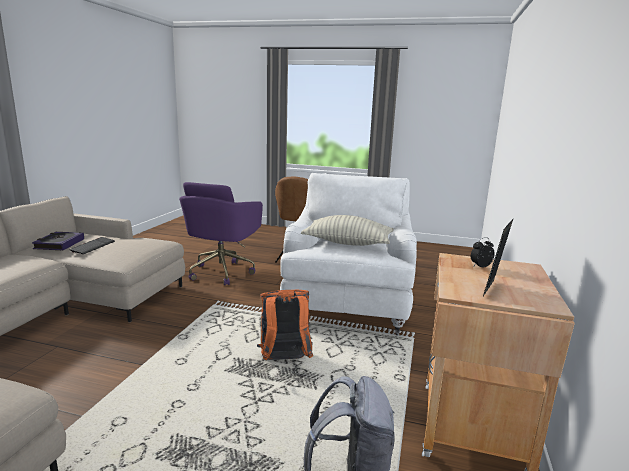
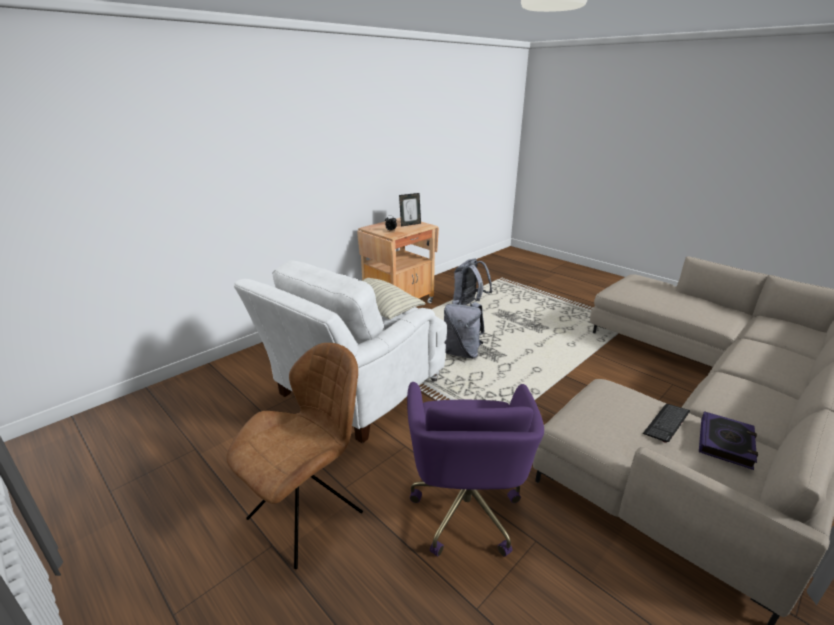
camera: 150 degrees left, 10 degrees up
purple office chair [179,182,263,285] -> purple office chair turned 135 degrees clockwise [407,382,544,557]
orange backpack [257,290,313,360] -> grey backpack [444,300,485,358]

